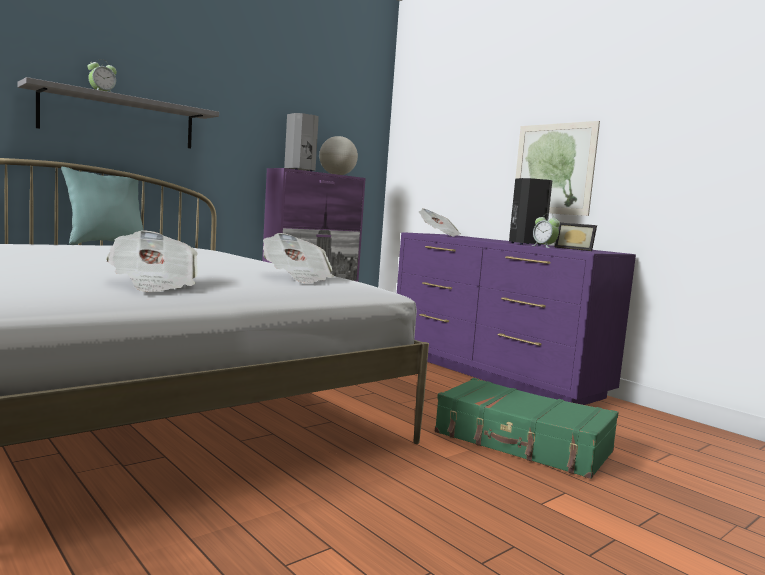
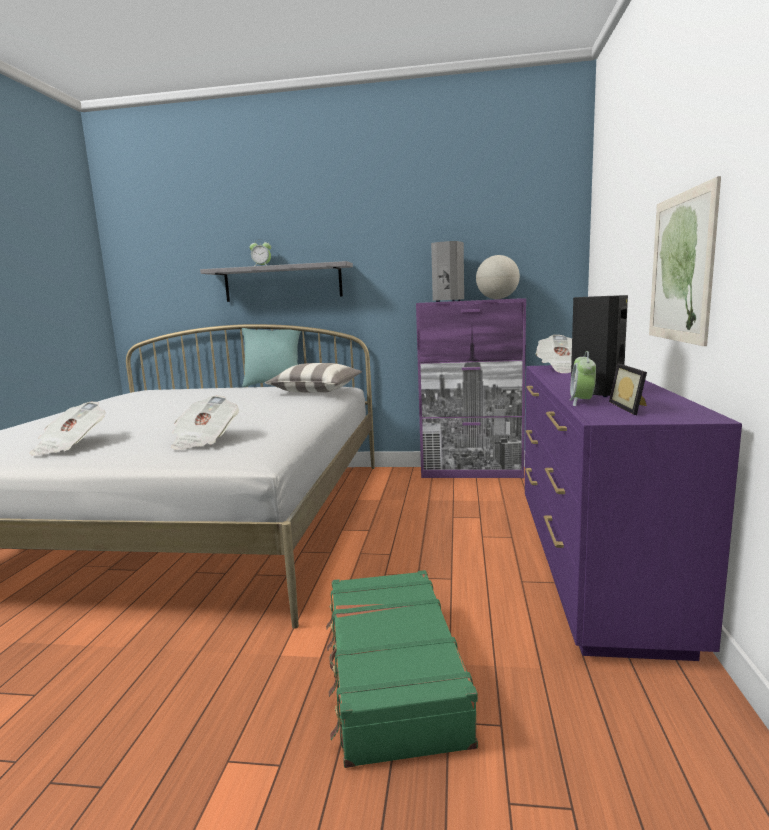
camera: 50 degrees right, 5 degrees up
none -> pillow [265,363,362,393]

